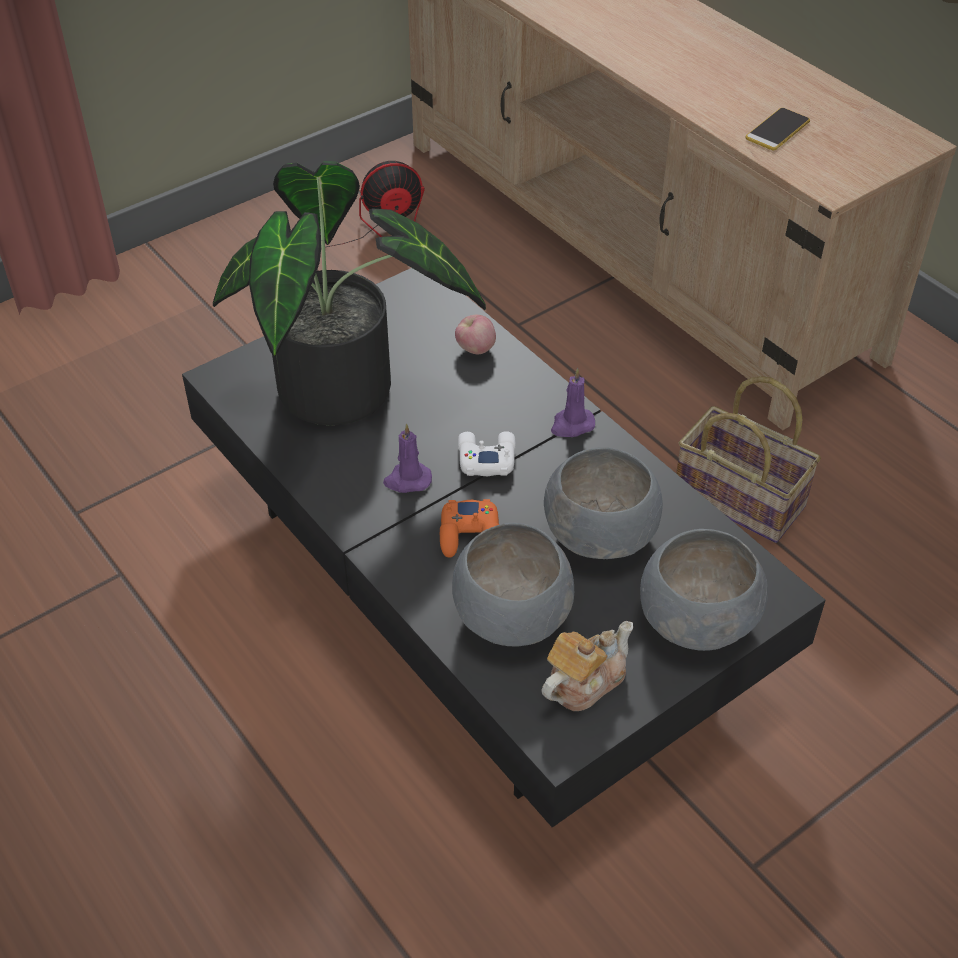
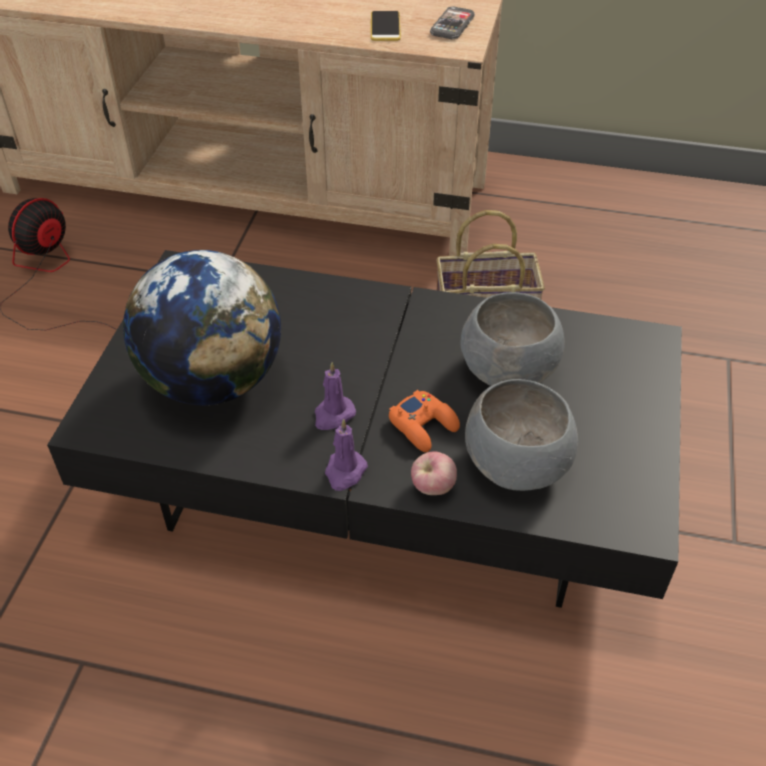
camera: 40 degrees left, 0 degrees up
potted plant [213,161,486,425] -> globe [123,250,281,405]
apple [455,315,496,355] -> apple moved to [411,451,457,495]
white game controller [458,431,516,476] -> none
teapot [541,621,633,711] -> none
purple candle [551,368,595,437] -> purple candle moved to [325,419,368,491]
grey bowl [640,529,768,651] -> none
none -> phone [430,6,475,39]

